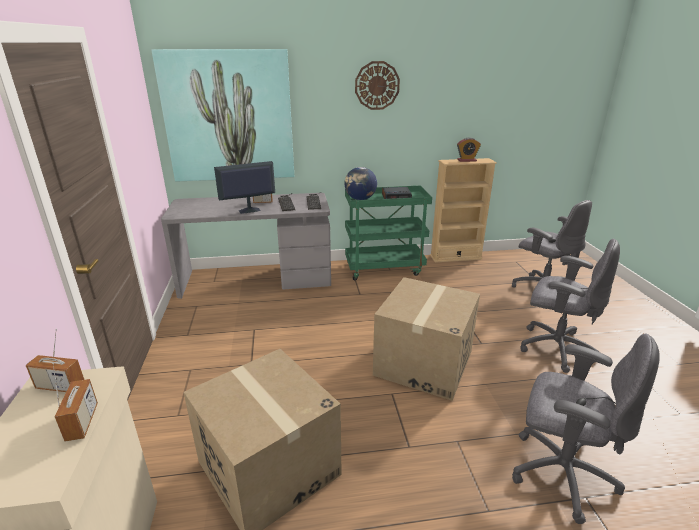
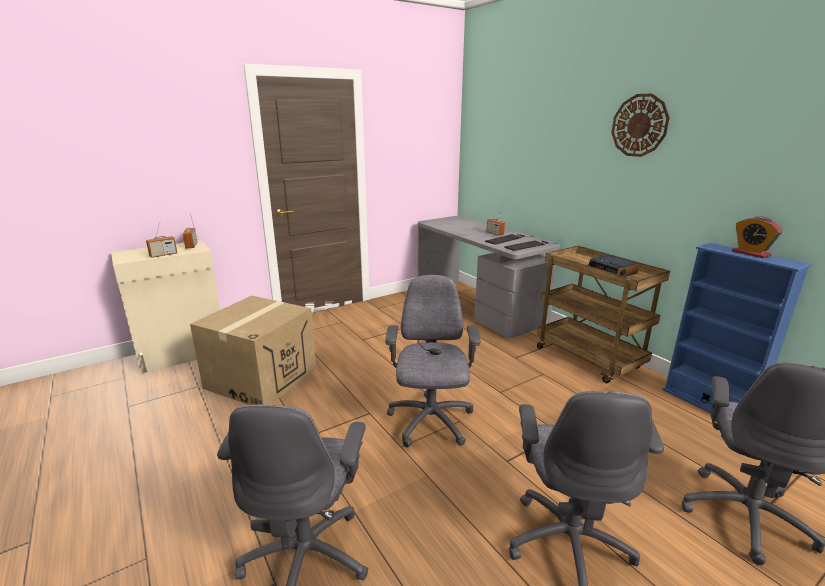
camera: 65 degrees right, 5 degrees down
picture [152,49,294,181] -> none
monitor [214,161,275,214] -> none
globe [344,167,377,200] -> none
green cart [345,185,432,280] -> brown cart [537,246,670,383]
cardboard box [373,277,480,401] -> grey office chair [385,275,480,447]
beige bookcase [430,158,497,263] -> blue bookcase [662,243,812,413]

